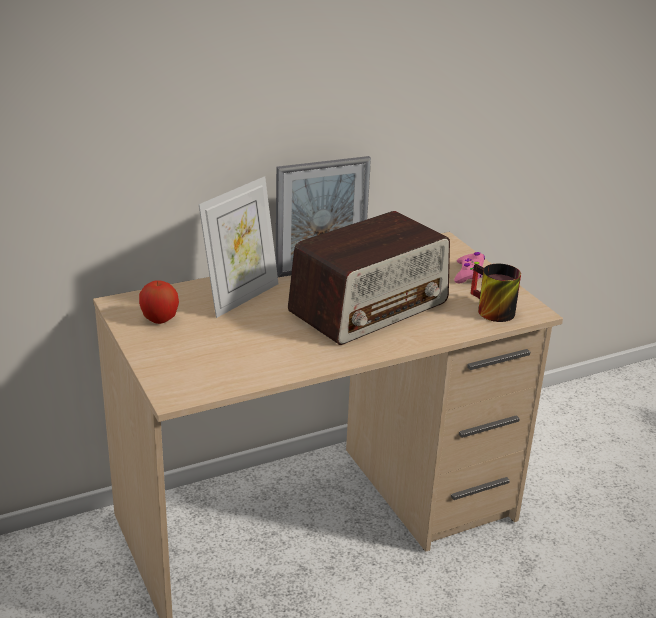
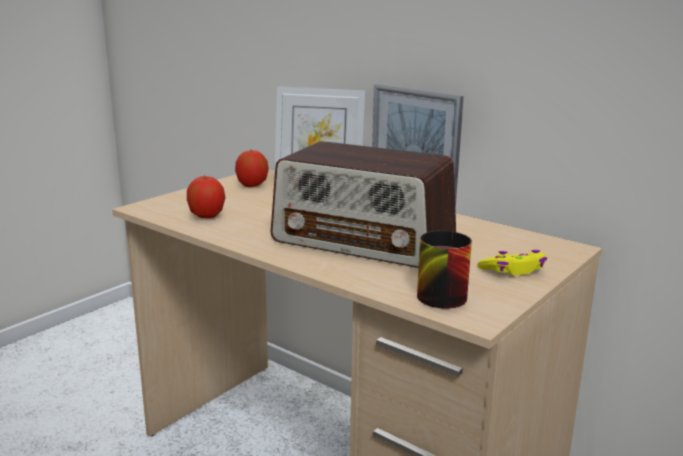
camera: 65 degrees right, 10 degrees down
pink game controller [454,252,485,283] -> yellow game controller [477,250,547,275]
none -> apple [187,175,226,218]

